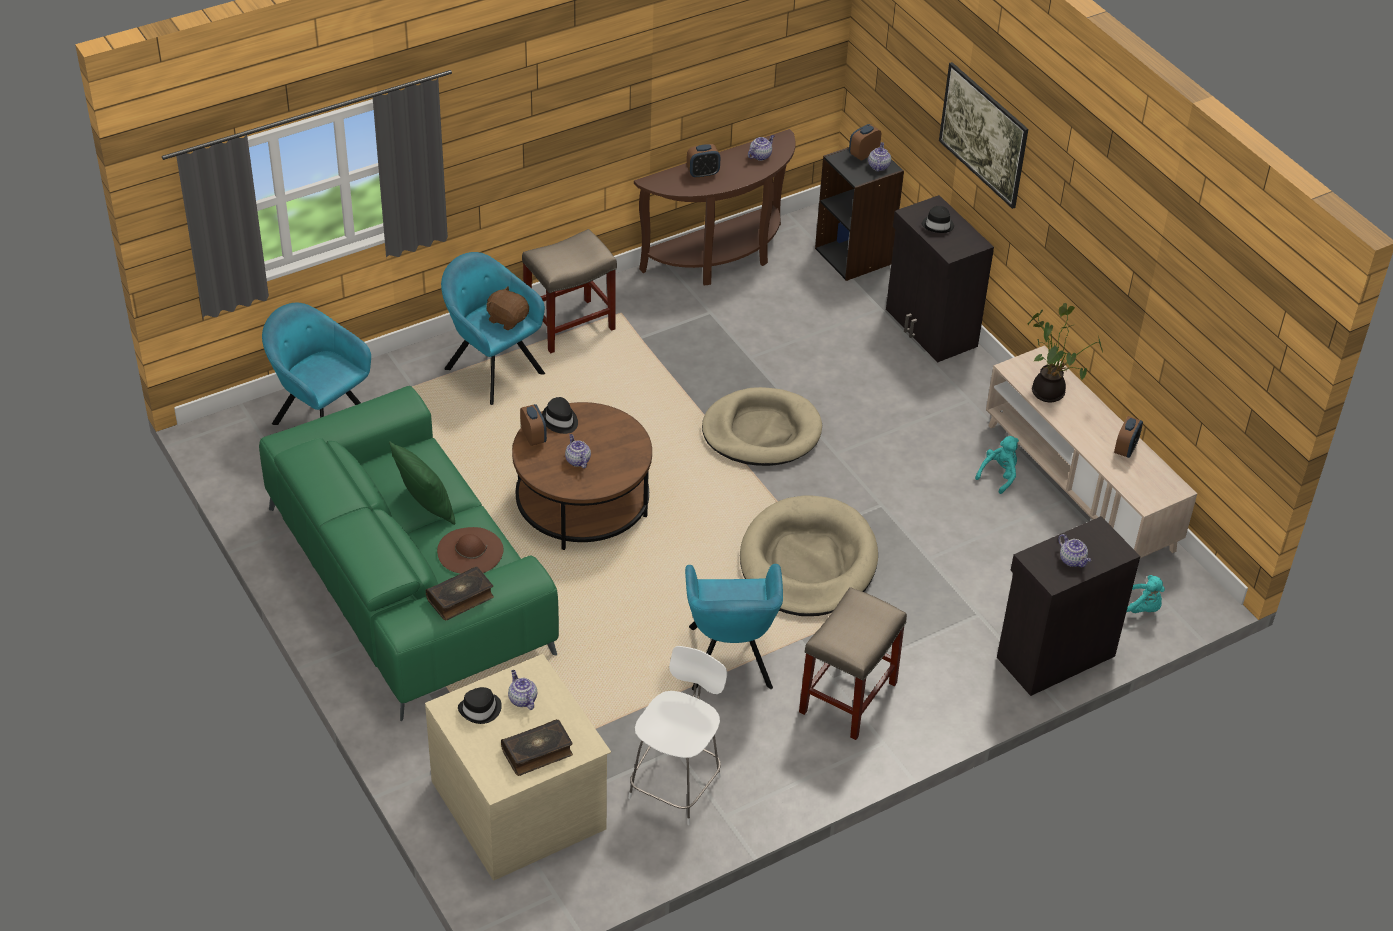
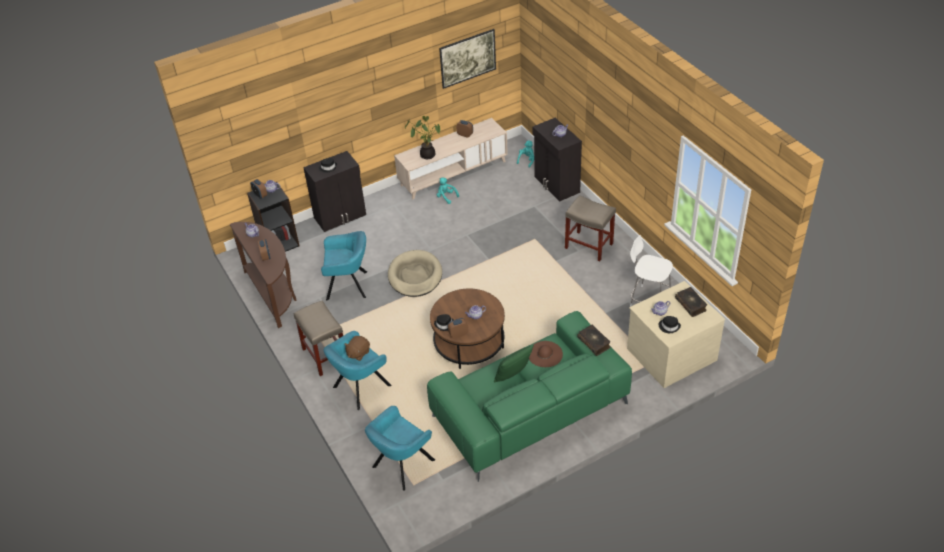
camera: 85 degrees left, 0 degrees up
turquoise armchair [685,564,783,690] -> turquoise armchair moved to [321,231,367,300]
beige dog bed [740,496,878,616] -> none
picture [939,62,1028,209] -> picture moved to [439,29,496,89]

